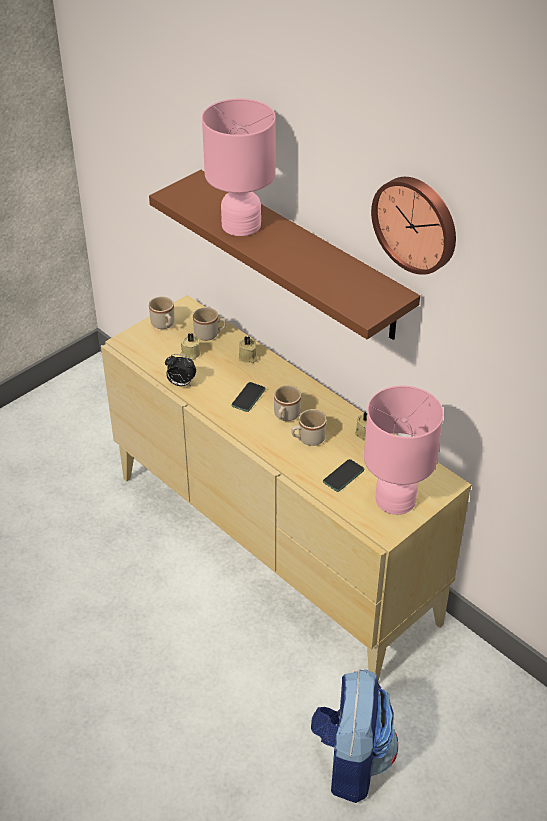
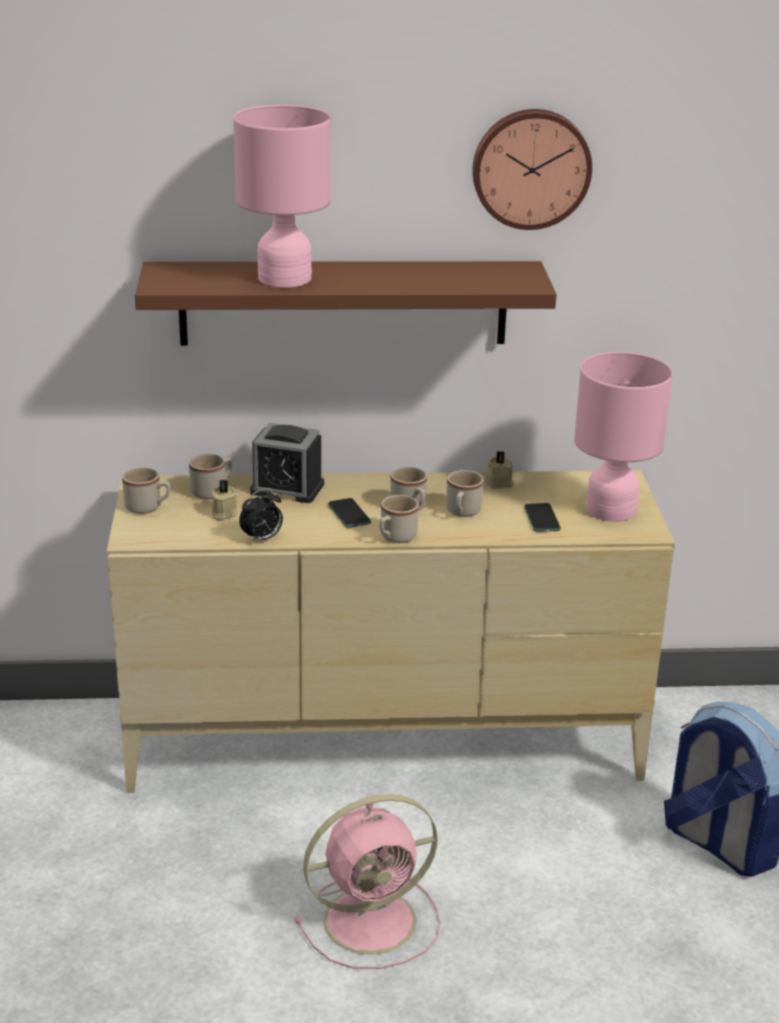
camera: 50 degrees left, 15 degrees down
beige candle [239,336,258,363] -> alarm clock [250,423,324,503]
none -> pink fan [294,794,440,969]
none -> beige mug [379,495,419,543]

